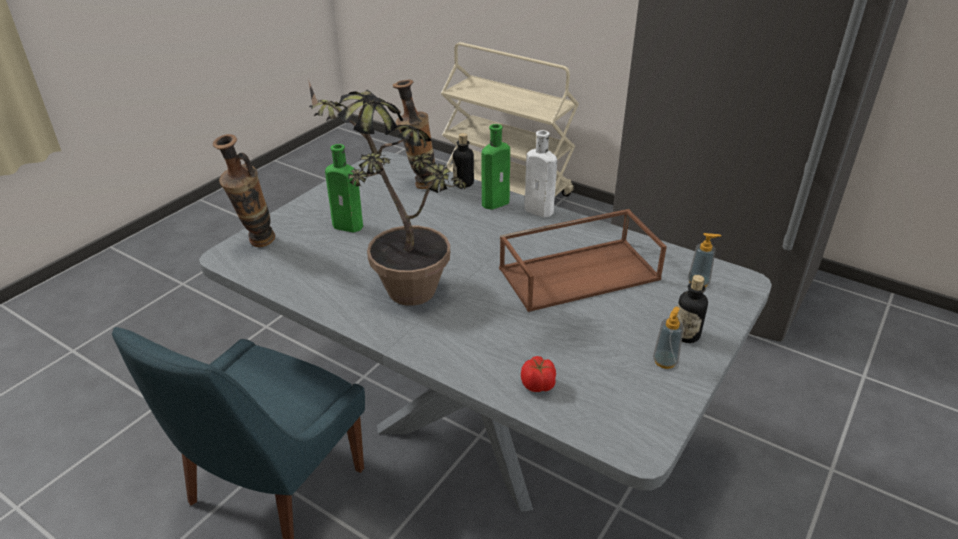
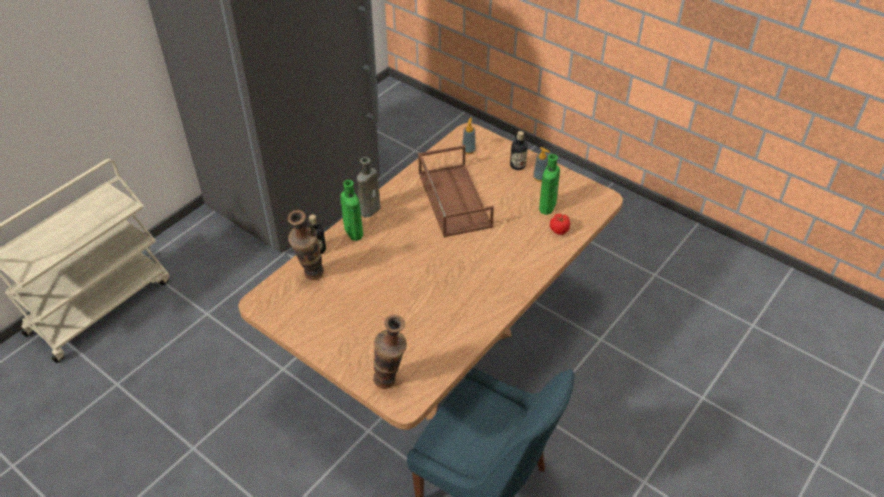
camera: 85 degrees left, 10 degrees up
grey dining table [199,151,772,512] -> brown dining table [238,123,623,430]
potted plant [308,79,468,306] -> none
green bottle [325,144,363,232] -> green bottle moved to [539,154,560,215]
white bottle [524,130,557,217] -> brown bottle [357,157,381,217]

